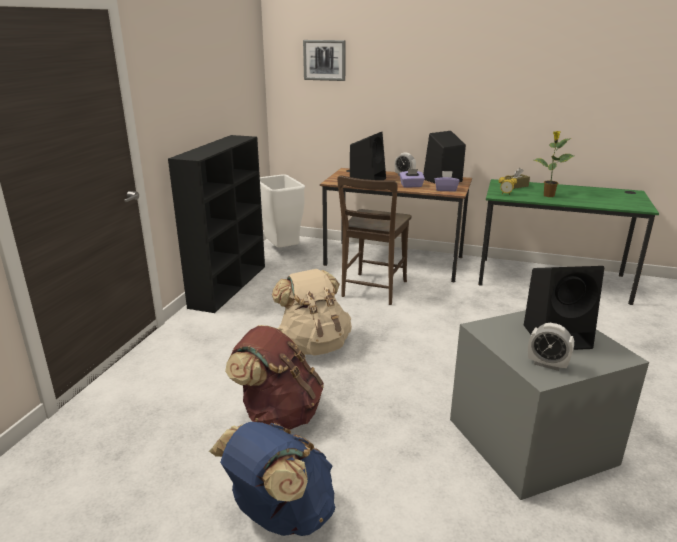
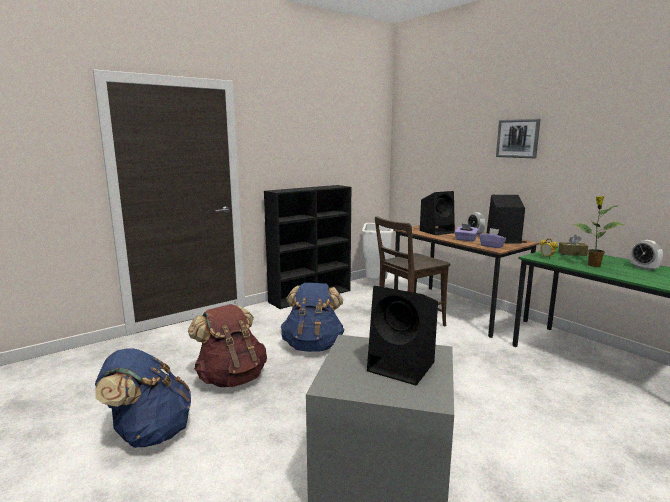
camera: 35 degrees right, 10 degrees down
beige backpack [272,269,352,356] -> blue backpack [281,283,345,352]
picture [303,40,346,81] -> picture moved to [496,119,541,158]
alarm clock [528,323,574,371] -> alarm clock moved to [630,240,663,271]

